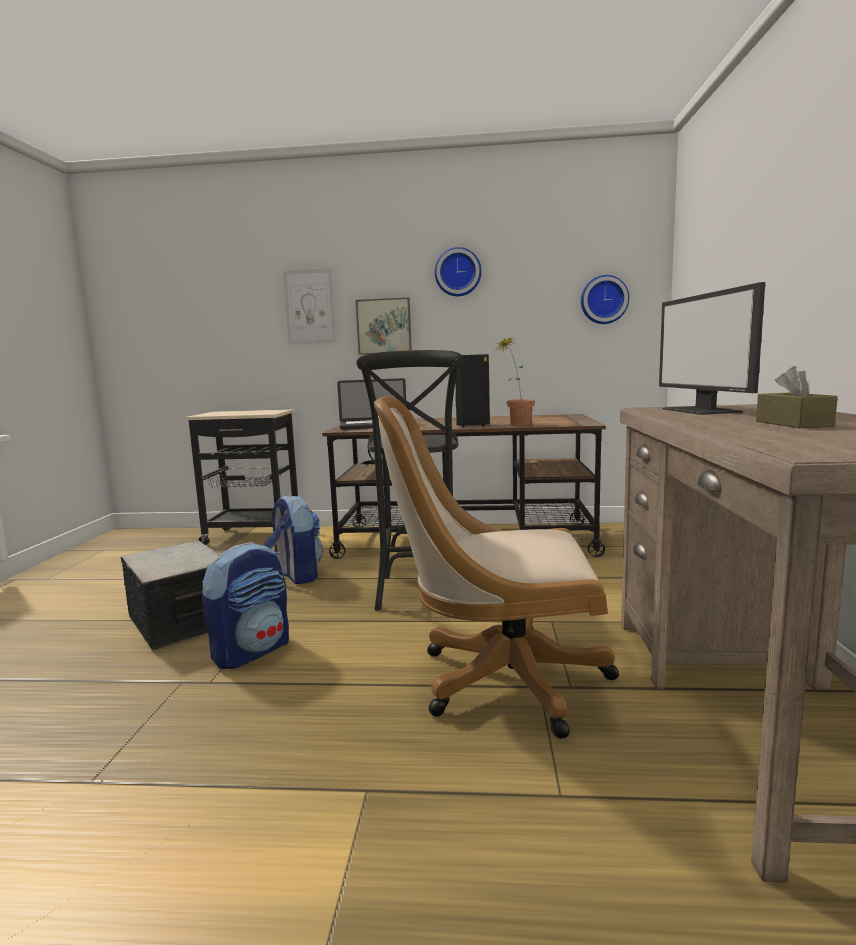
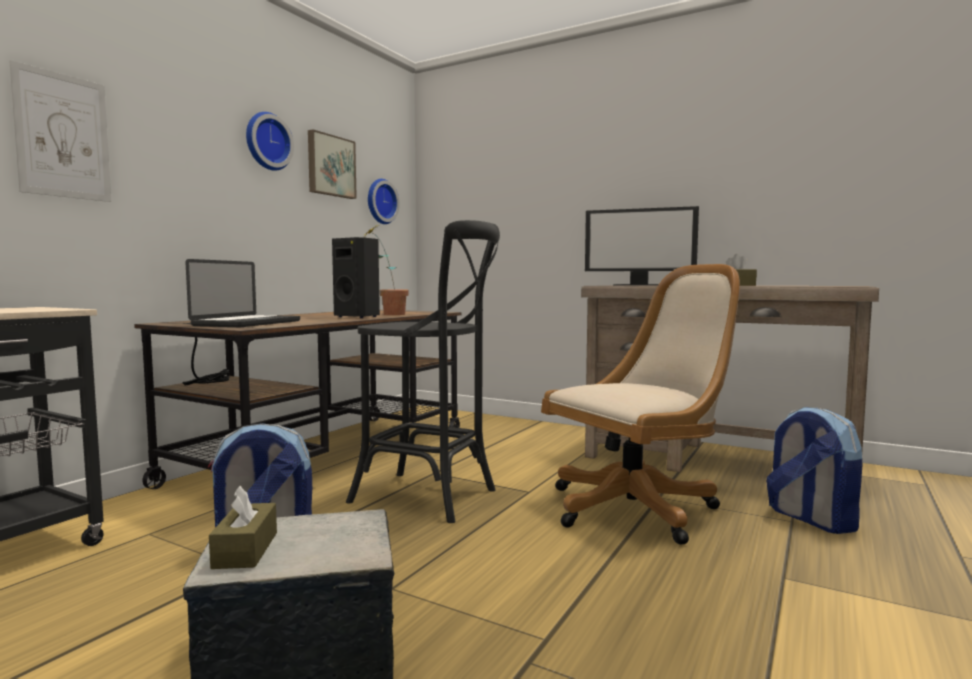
camera: 65 degrees left, 5 degrees down
backpack [202,542,289,669] -> backpack moved to [766,406,862,534]
picture [356,298,412,355] -> picture moved to [308,129,357,199]
office chair [374,396,619,739] -> office chair turned 150 degrees counterclockwise [541,264,740,545]
none -> brown tissue box [209,486,277,569]

